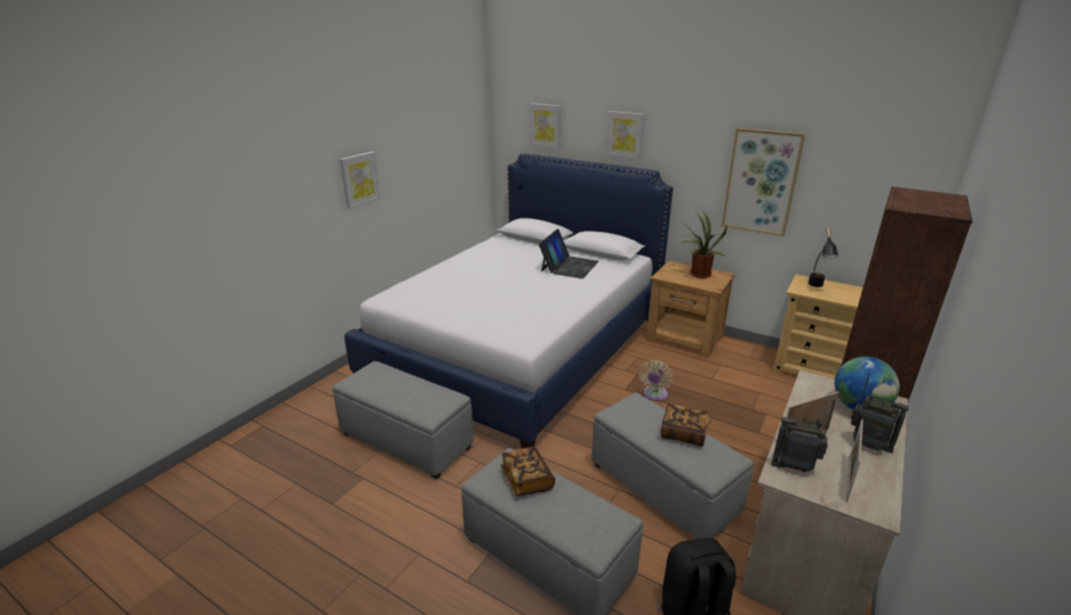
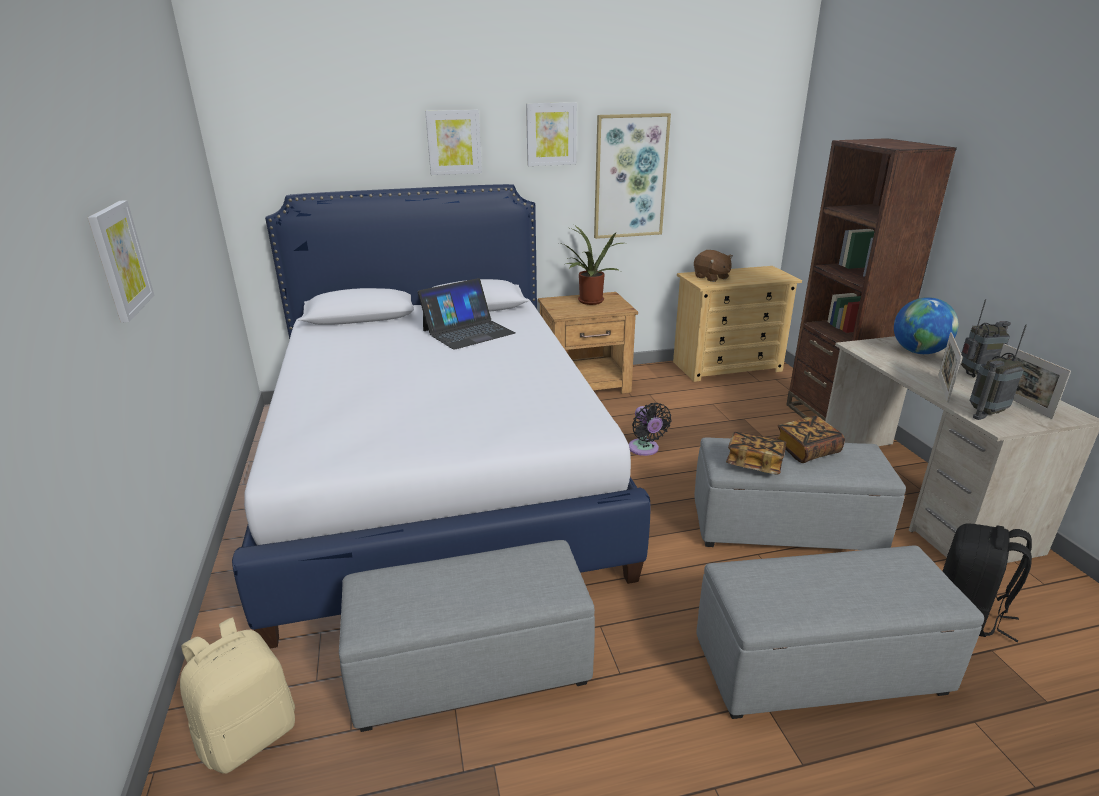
camera: 45 degrees left, 0 degrees up
book [501,447,555,496] -> book moved to [726,432,787,474]
picture [529,103,561,148] -> picture moved to [526,102,577,166]
laptop [539,229,599,279] -> laptop turned 75 degrees clockwise [418,278,515,350]
beige fan [639,360,672,401] -> black fan [629,403,671,456]
black table lamp [808,228,838,287] -> brown plush toy [694,250,733,282]
none -> beige backpack [180,617,295,774]

